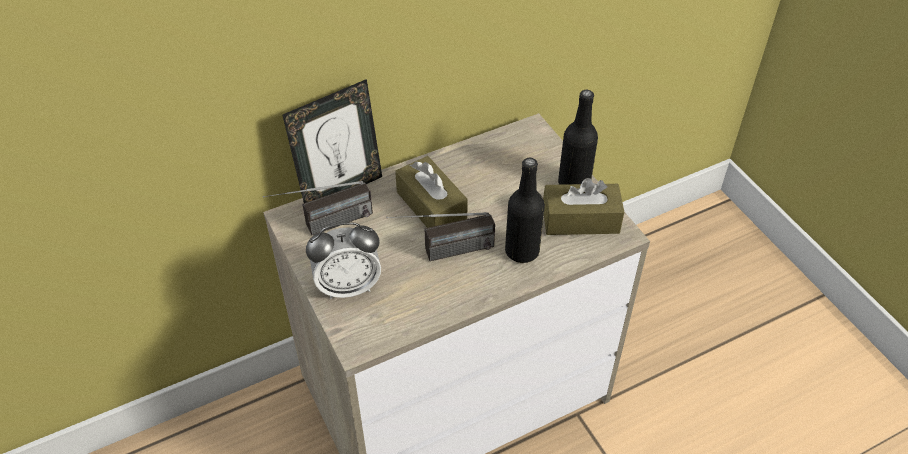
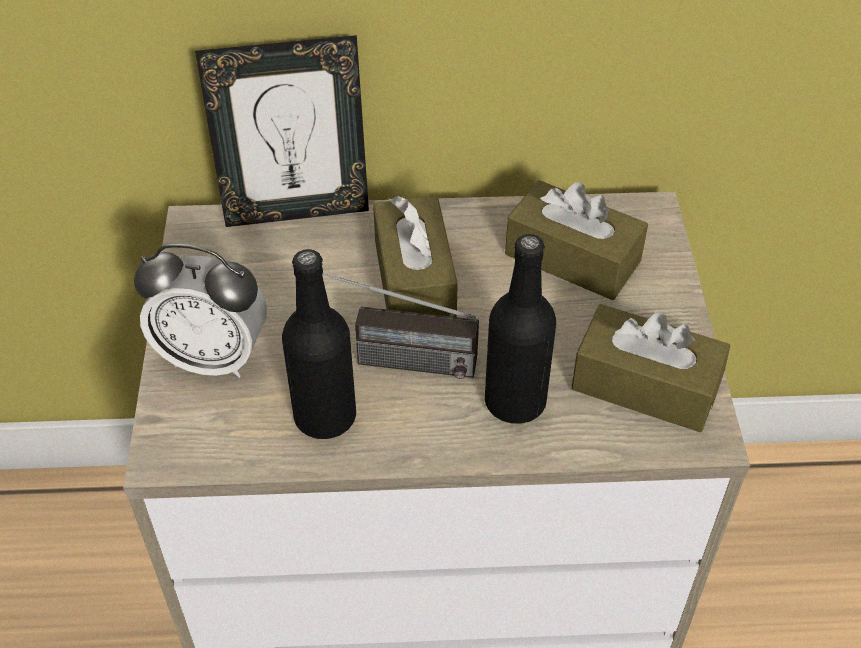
camera: 25 degrees right, 0 degrees up
radio [263,181,373,235] -> none
black bottle [558,90,598,185] -> black bottle moved to [282,249,356,439]
none -> brown tissue box [505,180,648,300]

